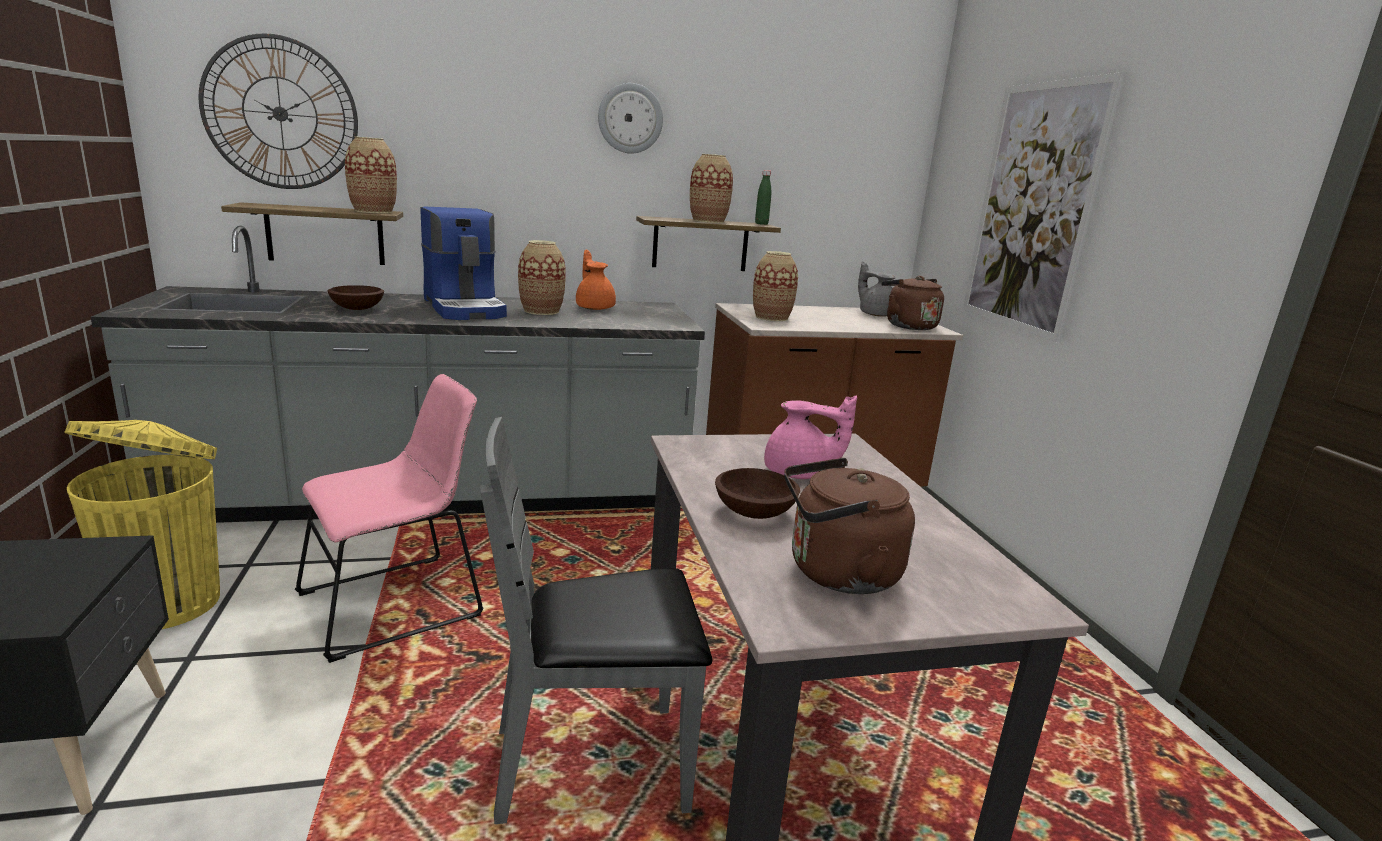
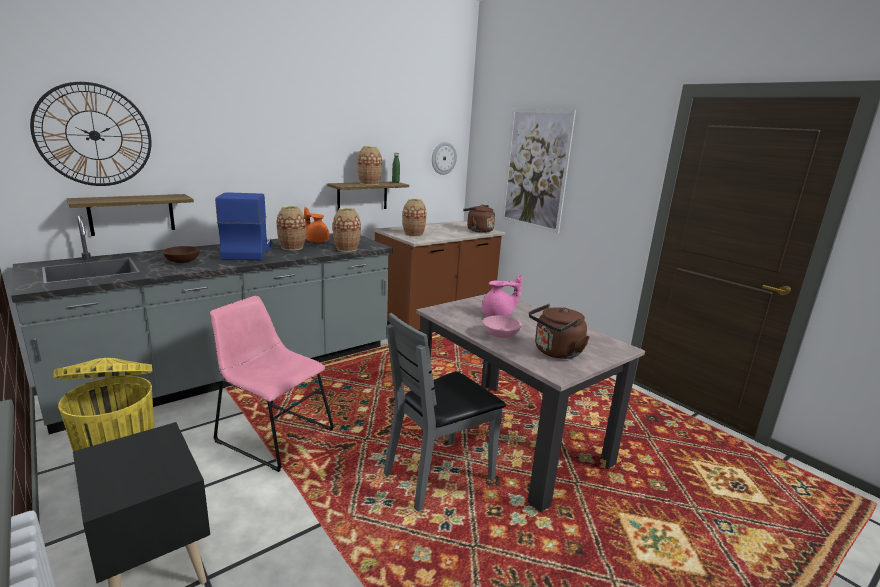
camera: 25 degrees left, 0 degrees up
pink chair [295,374,483,663] -> pink chair turned 90 degrees counterclockwise [210,296,334,472]
vase [345,136,397,213] -> vase moved to [333,207,361,252]
coffee machine [421,206,507,320] -> coffee machine turned 135 degrees counterclockwise [215,192,272,260]
wall clock [598,83,663,154] -> wall clock moved to [432,142,457,175]
brown bowl [715,468,800,519] -> pink bowl [483,315,522,338]
grey teapot [858,261,896,317] -> none

